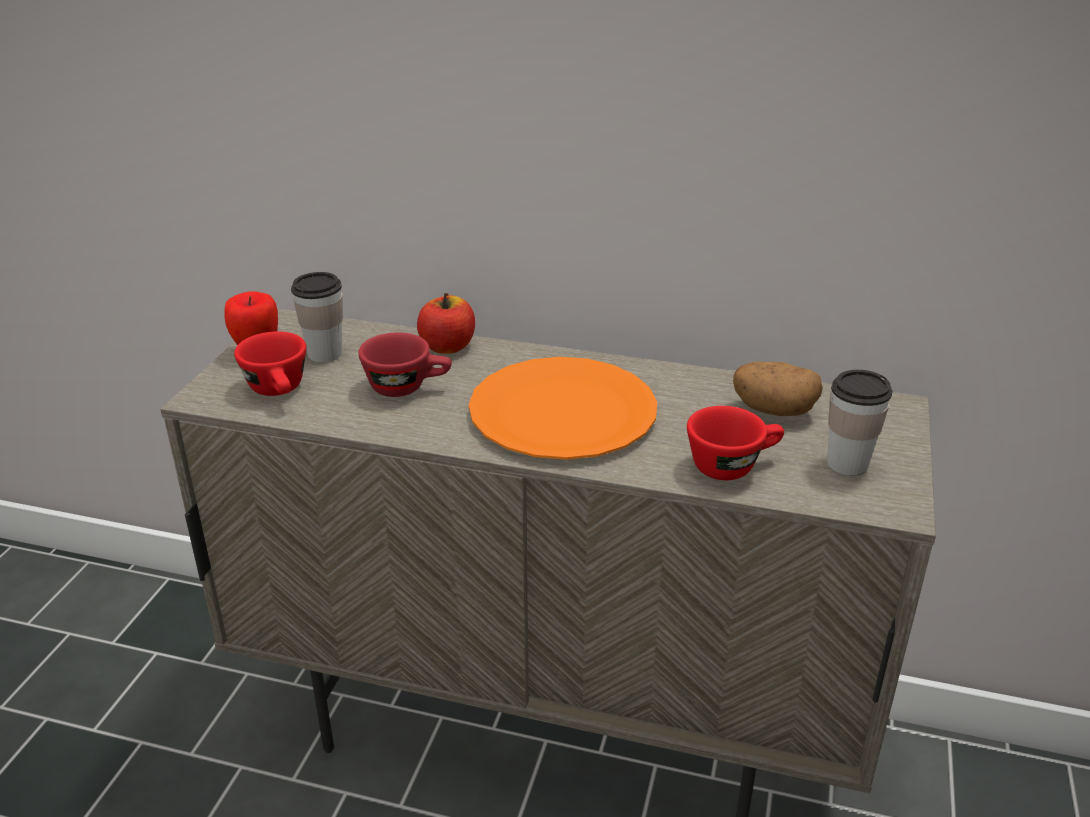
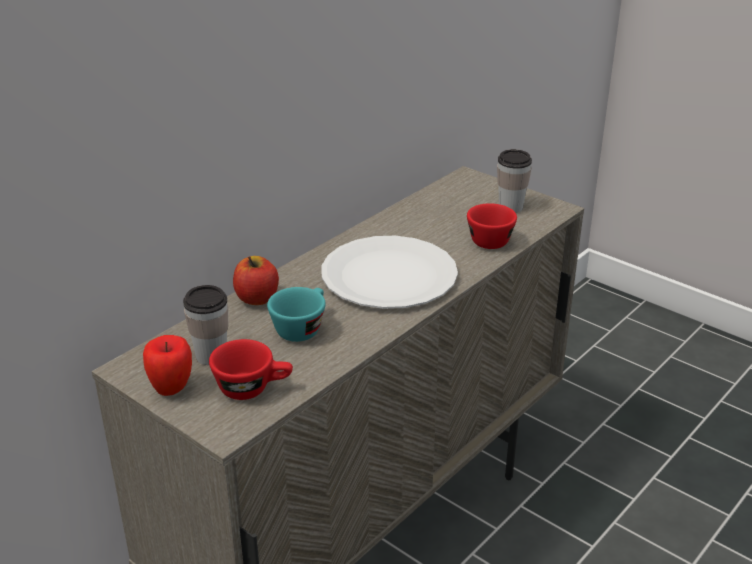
camera: 65 degrees left, 0 degrees up
red cup [358,332,452,397] -> turquoise cup [267,287,326,342]
orange plate [469,357,657,460] -> white plate [321,236,458,309]
potato [733,362,823,416] -> none

